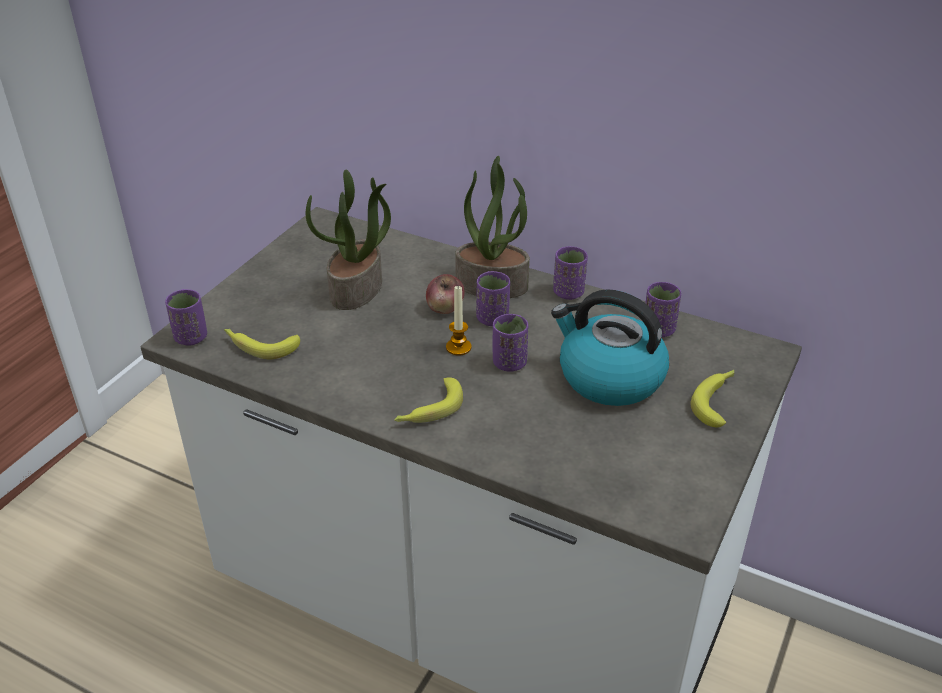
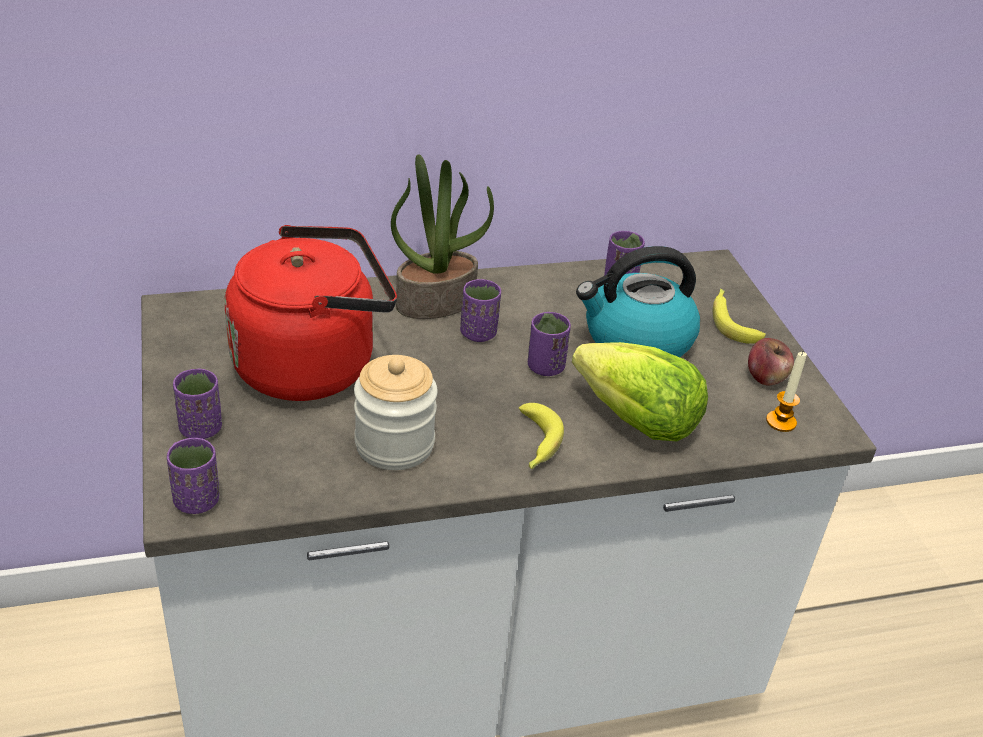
camera: 45 degrees left, 0 degrees up
banana [224,329,300,359] -> none
potted plant [306,169,391,310] -> red kettle [225,225,397,401]
apple [426,274,465,314] -> apple moved to [748,338,794,385]
candle [446,286,472,356] -> candle moved to [766,352,807,432]
purple cup [553,246,588,300] -> purple cup moved to [173,368,222,439]
none -> jar [354,355,438,470]
none -> lettuce [572,342,708,442]

